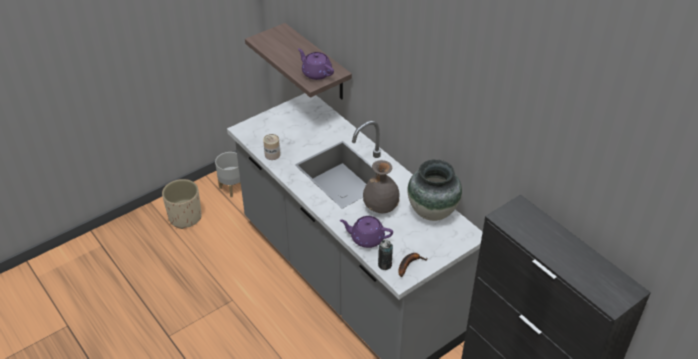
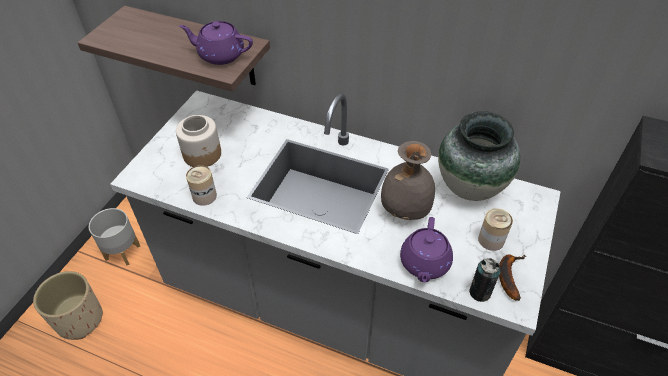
camera: 30 degrees left, 5 degrees up
purple teapot [340,216,393,248] -> purple teapot turned 60 degrees counterclockwise [400,217,453,282]
none -> jar [176,115,221,167]
none -> can [478,208,513,251]

